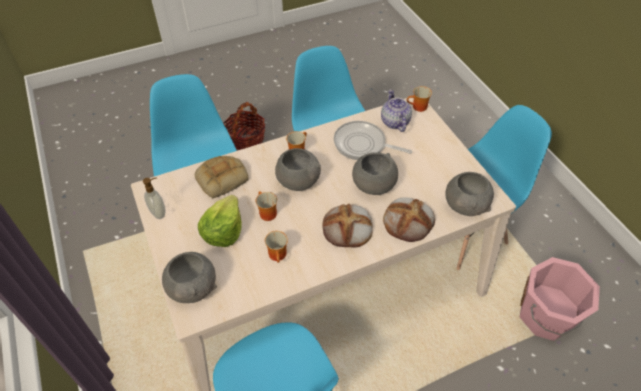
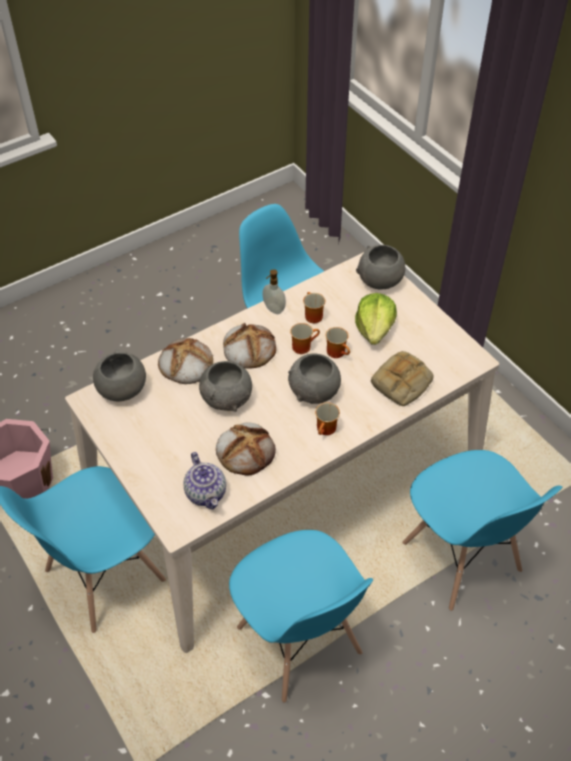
camera: 170 degrees right, 0 degrees up
soap dispenser [143,178,165,219] -> soap dispenser moved to [263,269,286,314]
basket [223,102,265,150] -> none
frying pan [334,121,412,160] -> bread [216,423,276,476]
mug [407,86,432,112] -> mug moved to [290,323,320,354]

